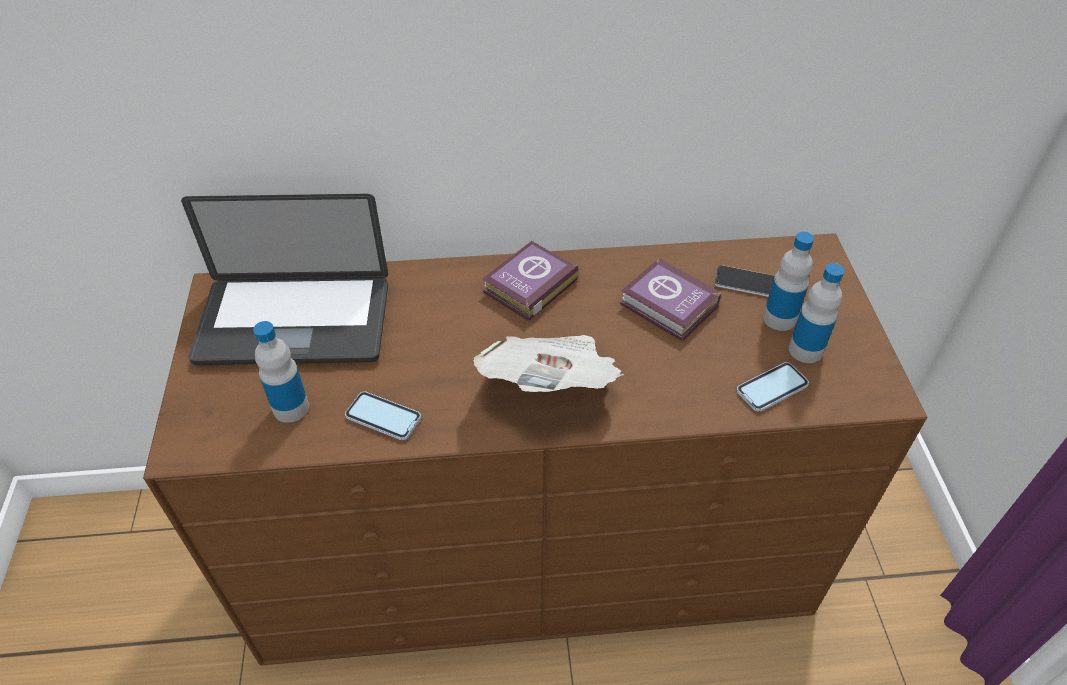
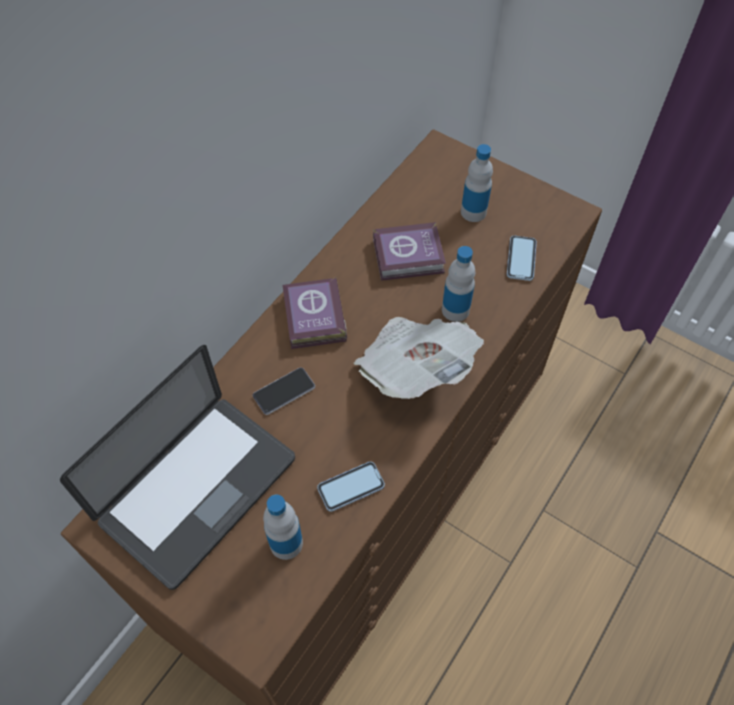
camera: 50 degrees left, 10 degrees up
phone [714,265,775,297] -> phone moved to [253,367,315,415]
bottle [789,263,845,363] -> bottle moved to [442,246,475,322]

